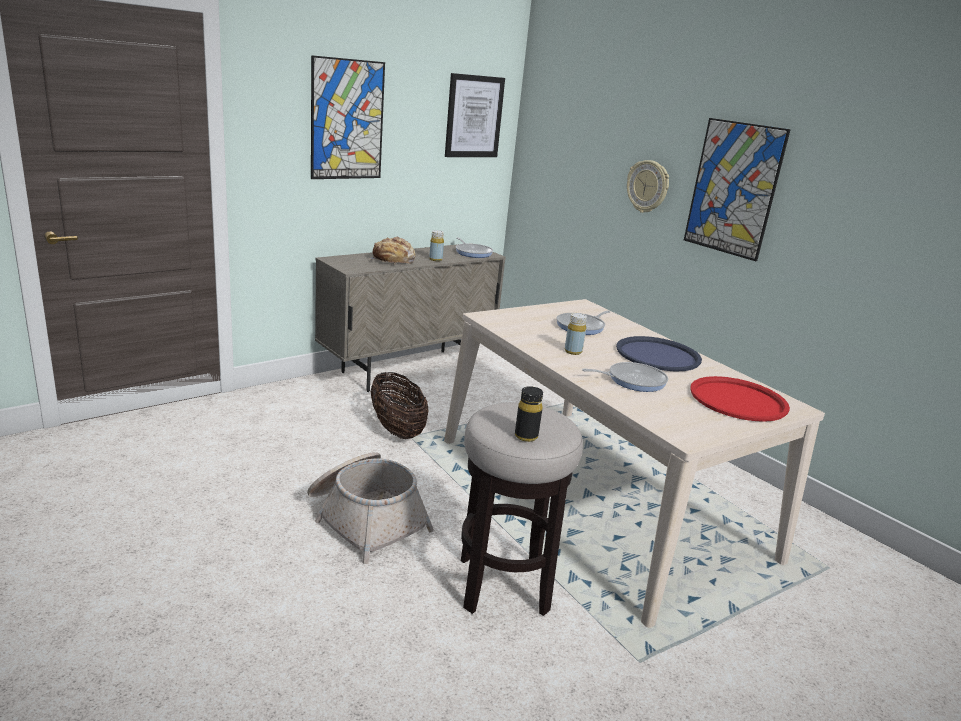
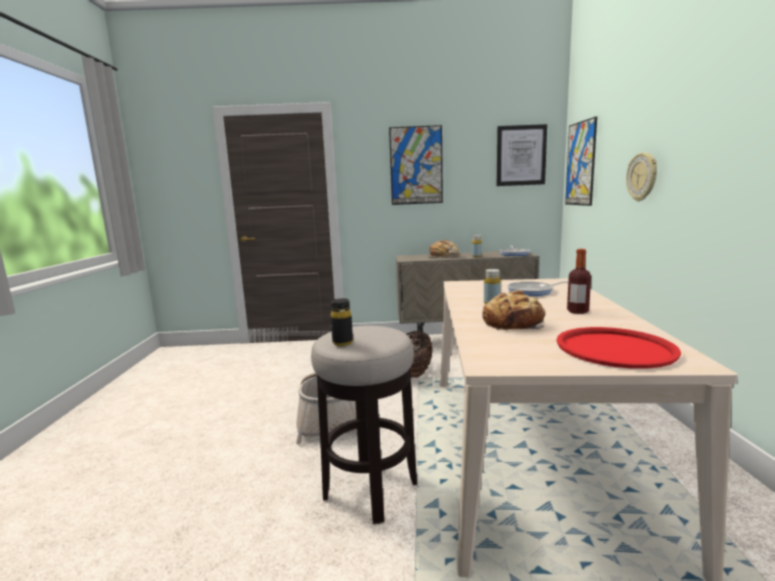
camera: 40 degrees right, 10 degrees down
frying pan [582,362,668,392] -> bread [482,290,545,330]
blue tray [616,336,702,371] -> bottle [567,249,591,314]
picture [684,118,791,261] -> picture moved to [565,116,597,206]

